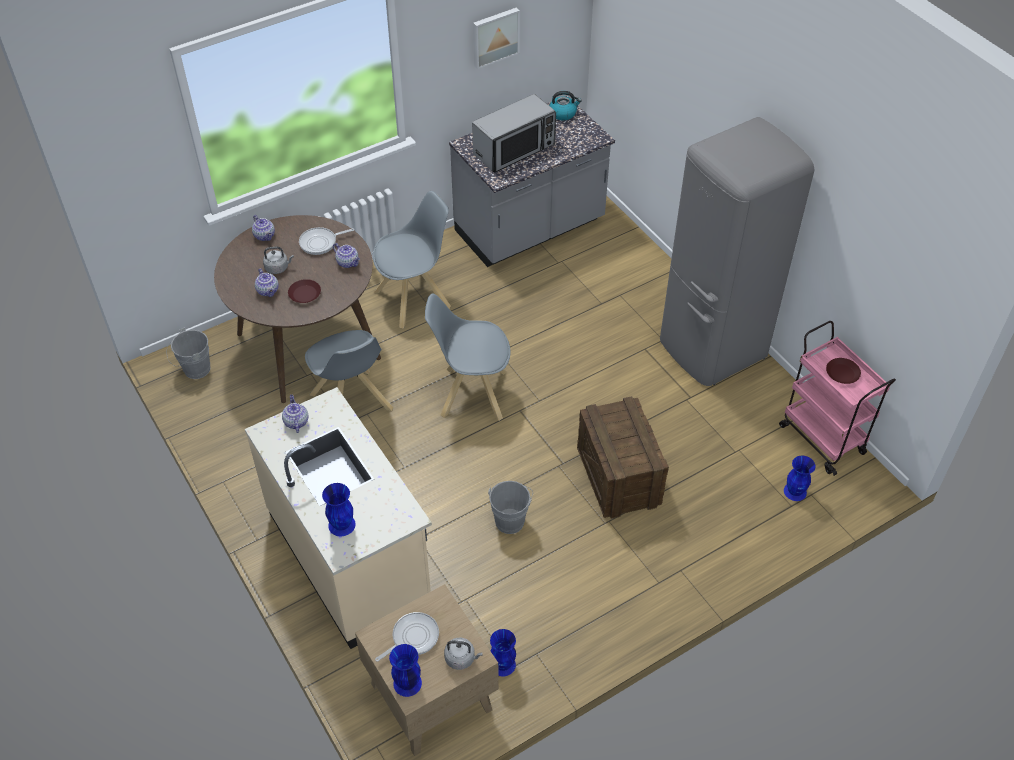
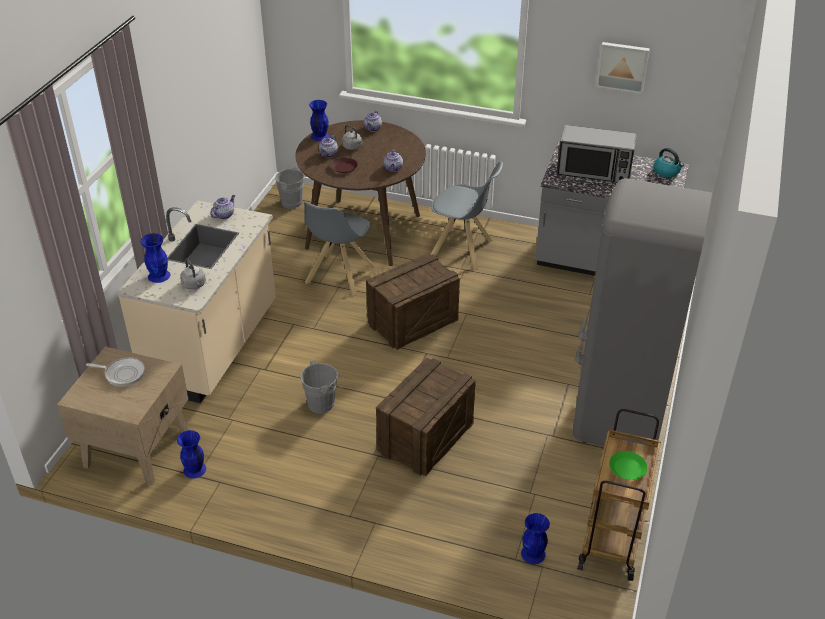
camera: 50 degrees right, 10 degrees down
frying pan [299,227,354,255] -> none
blue vase [389,644,422,697] -> blue vase moved to [309,100,329,141]
grey chair [425,293,510,421] -> crate [366,253,460,350]
grey kettle [444,638,483,670] -> grey kettle moved to [180,259,206,290]
pink cart [779,321,896,476] -> brown cart [577,409,661,581]
brown plate [826,358,861,384] -> green plate [609,451,648,480]

